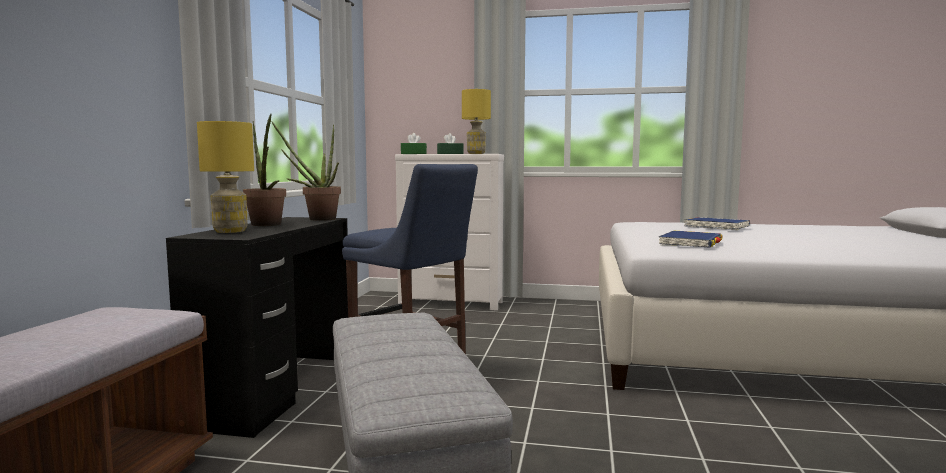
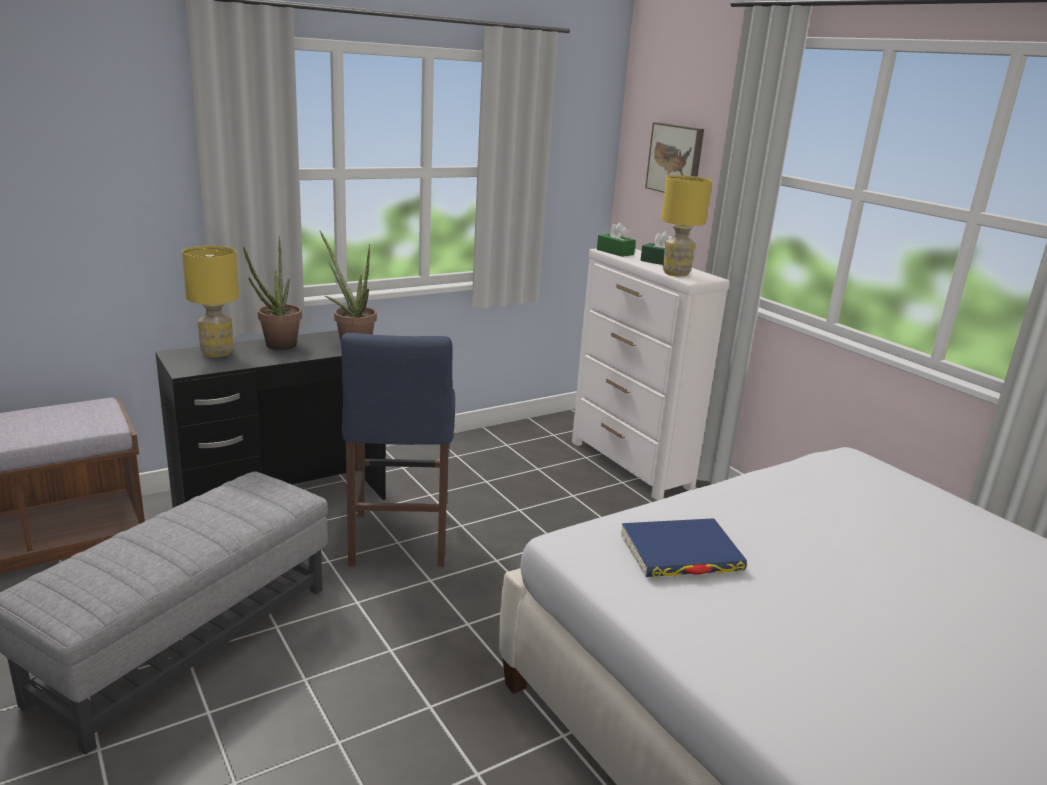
camera: 45 degrees right, 15 degrees up
blue book [684,217,750,230] -> none
none -> picture [645,122,704,193]

